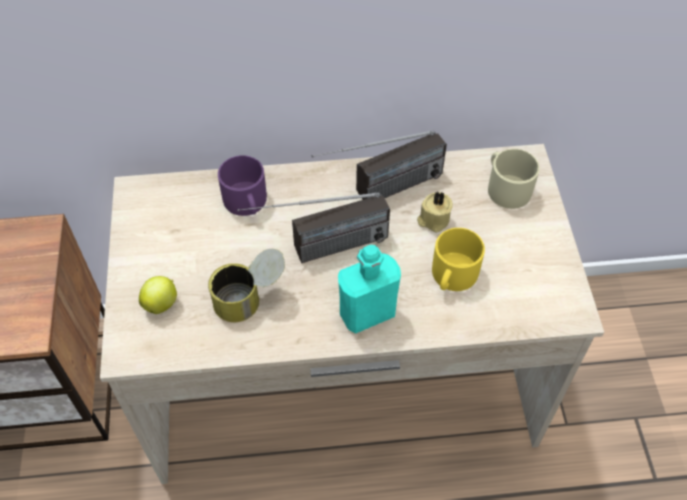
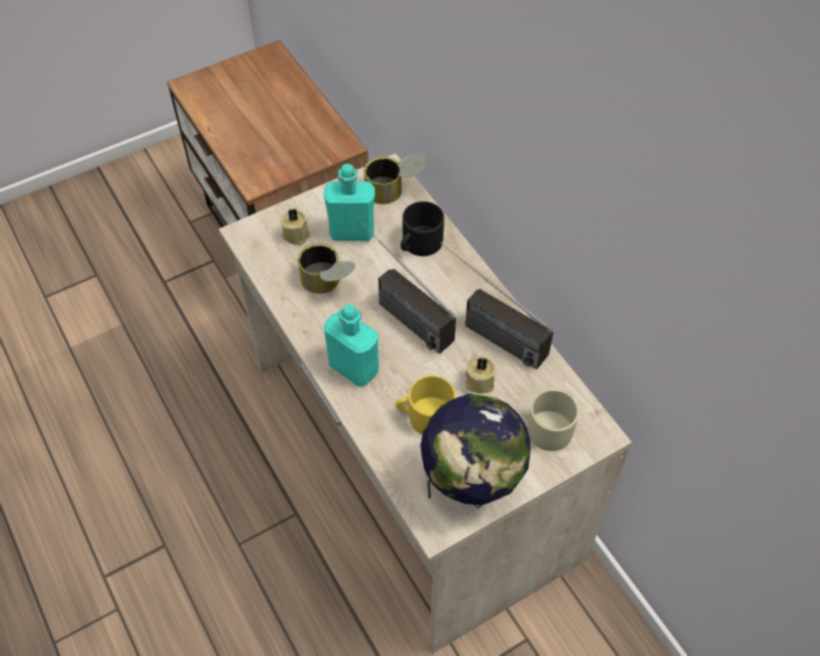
camera: 65 degrees right, 0 degrees up
apple [139,276,177,314] -> beige candle [280,209,310,245]
purple mug [218,155,267,216] -> black mug [401,201,444,256]
none -> turquoise bottle [324,164,375,241]
none -> can [364,152,427,204]
none -> globe [420,394,531,509]

